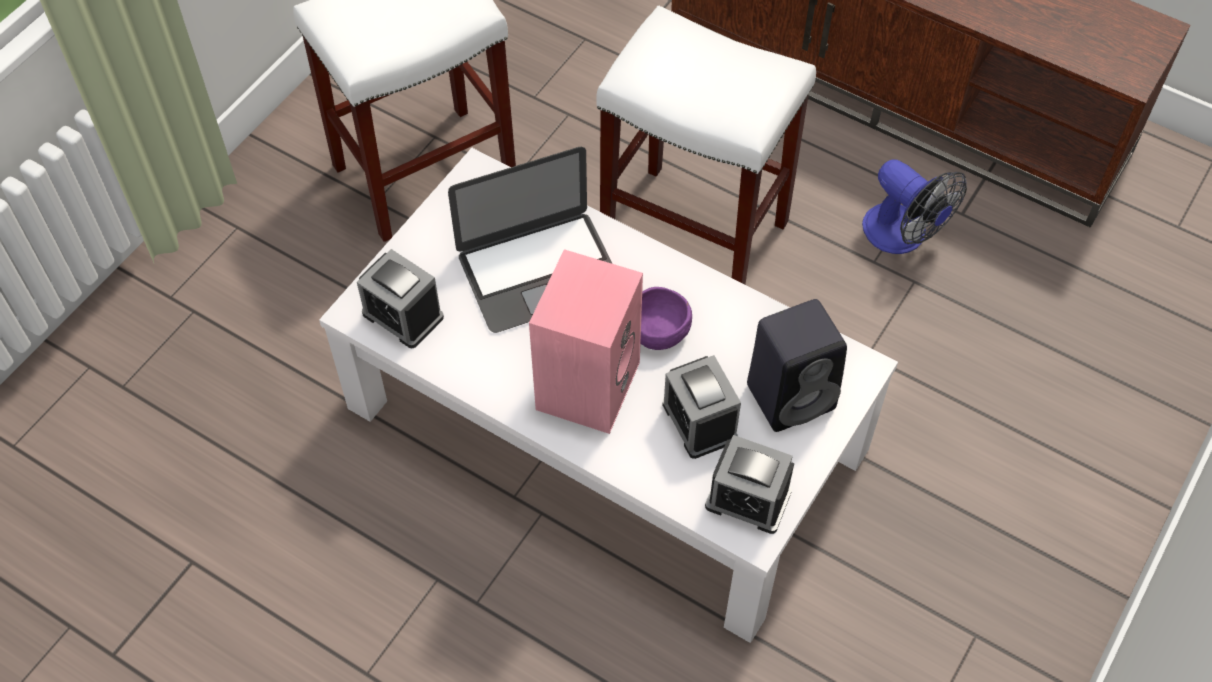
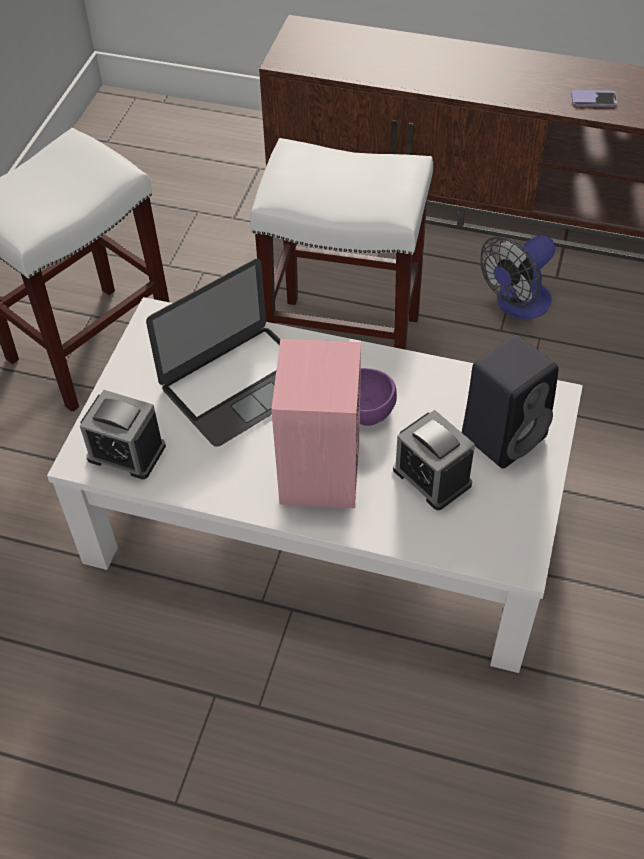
camera: 15 degrees left, 5 degrees down
alarm clock [705,435,794,534] -> none
fan [862,160,967,254] -> fan turned 105 degrees clockwise [480,235,555,319]
none -> phone [572,90,617,107]

